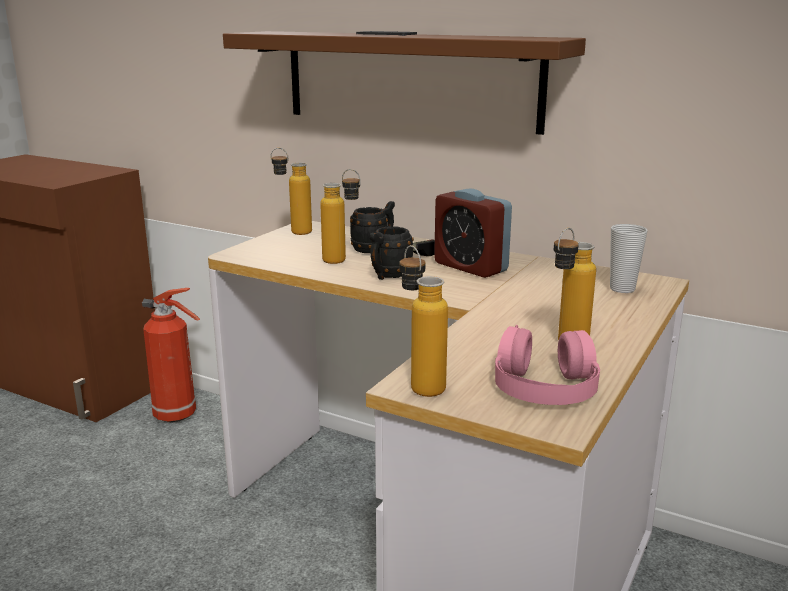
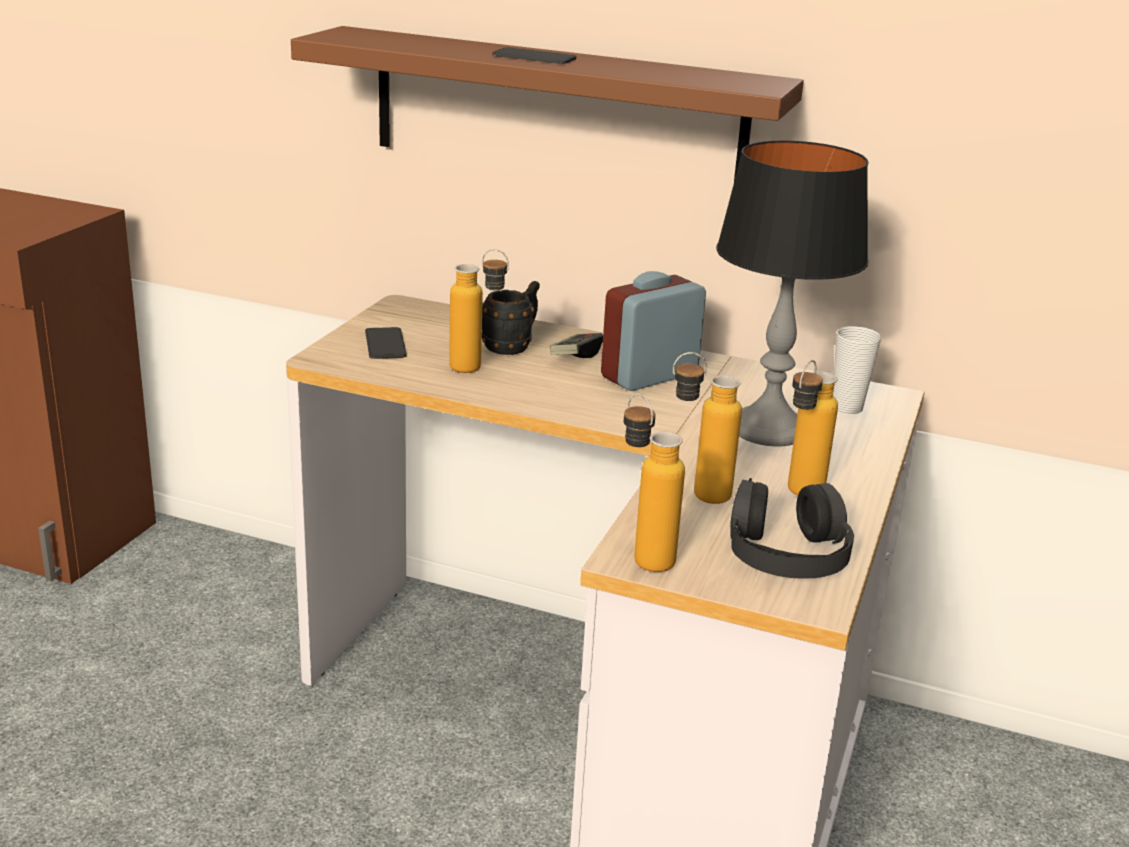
camera: 10 degrees left, 5 degrees up
fire extinguisher [142,288,200,422] -> none
bottle [270,148,312,235] -> bottle moved to [673,352,742,504]
black mug [369,226,414,280] -> none
alarm clock [434,189,512,278] -> alarm clock turned 105 degrees clockwise [601,271,706,391]
pink headphones [495,325,600,405] -> black headphones [730,478,854,579]
none -> phone [365,327,406,359]
none -> table lamp [716,141,868,446]

